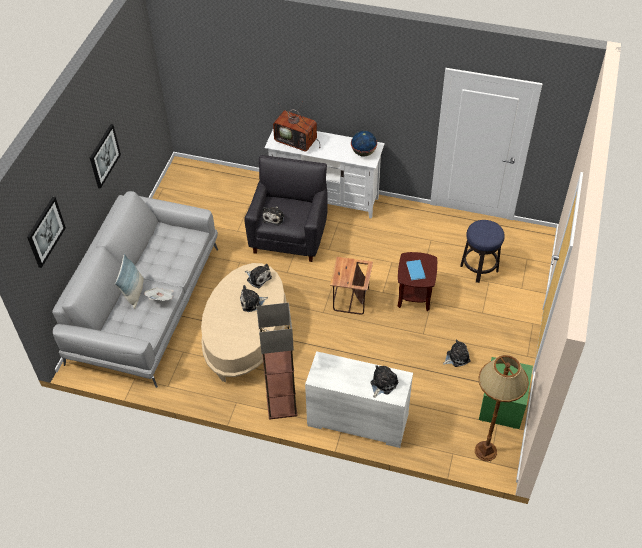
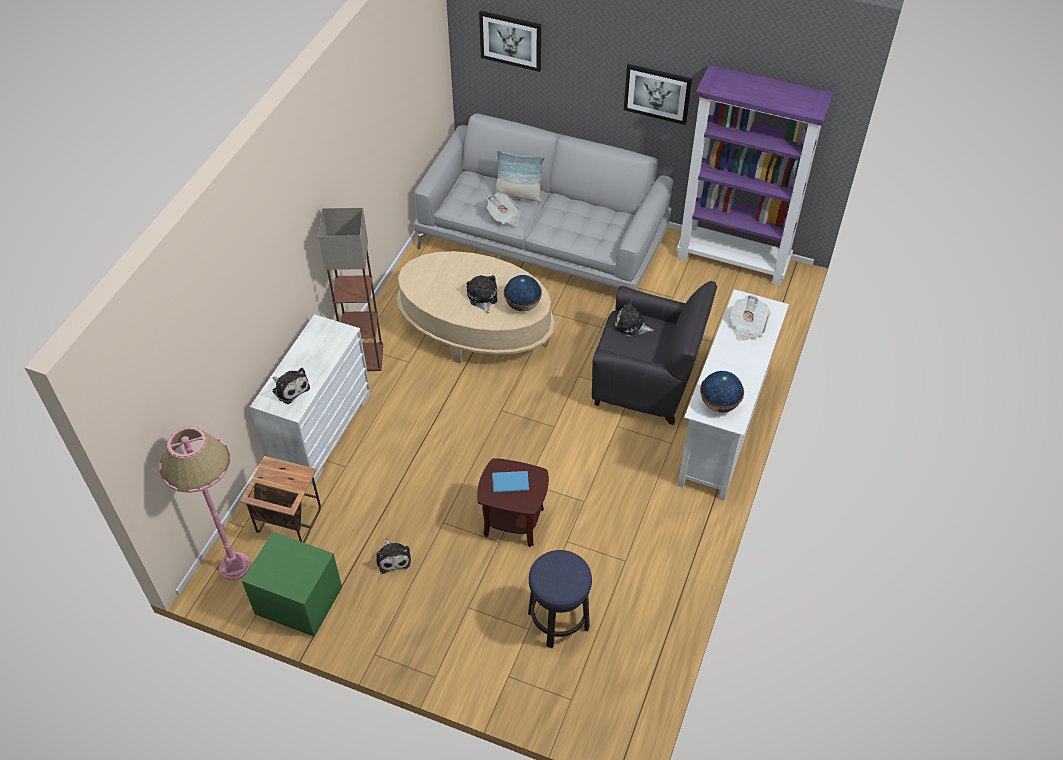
camera: 95 degrees right, 0 degrees up
plush toy [245,264,272,288] -> globe [504,275,542,312]
television [273,101,321,152] -> newspaper [729,295,771,341]
side table [330,257,373,315] -> side table moved to [240,456,321,543]
brown floor lamp [475,355,529,461] -> pink floor lamp [159,426,250,580]
none -> purple bookcase [676,64,833,286]

